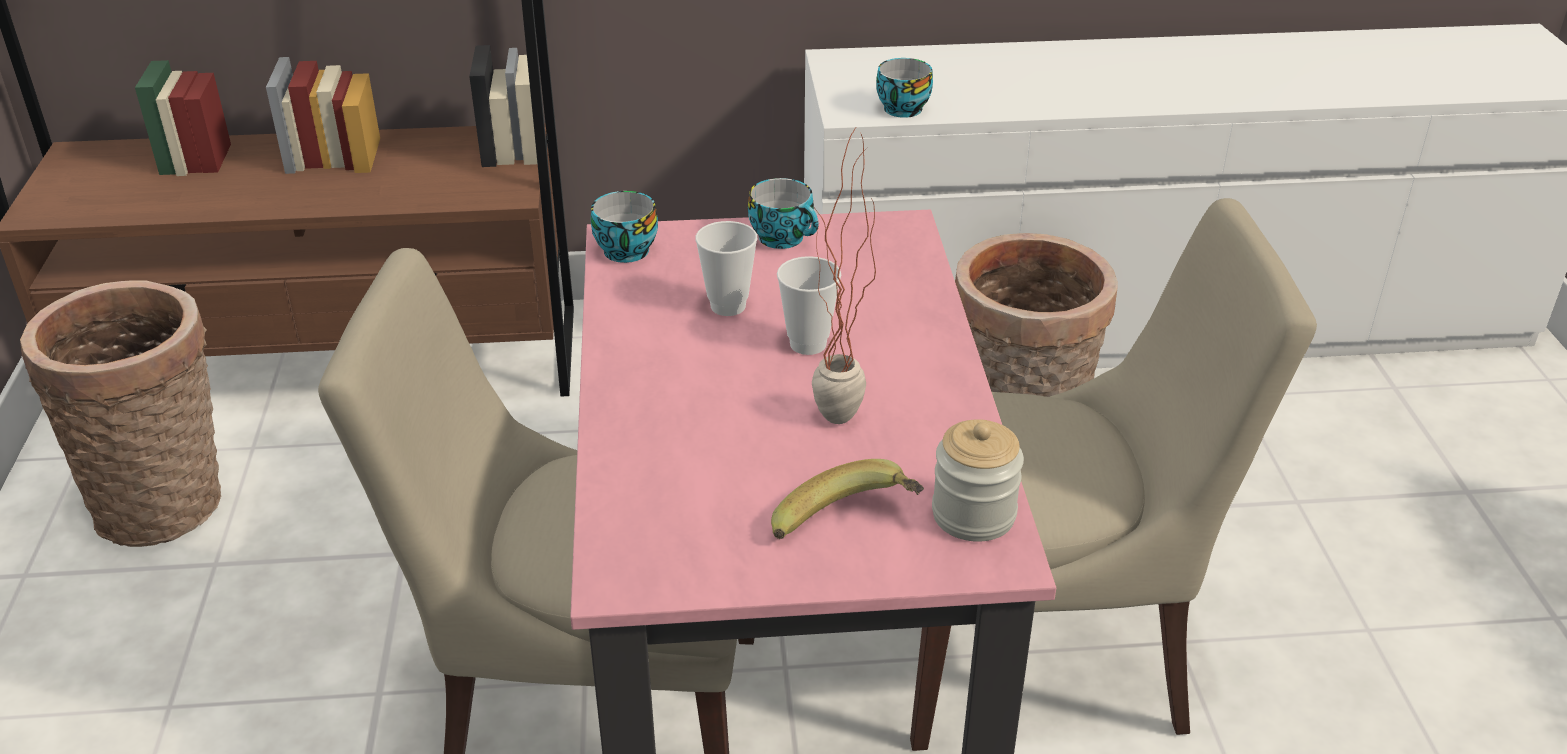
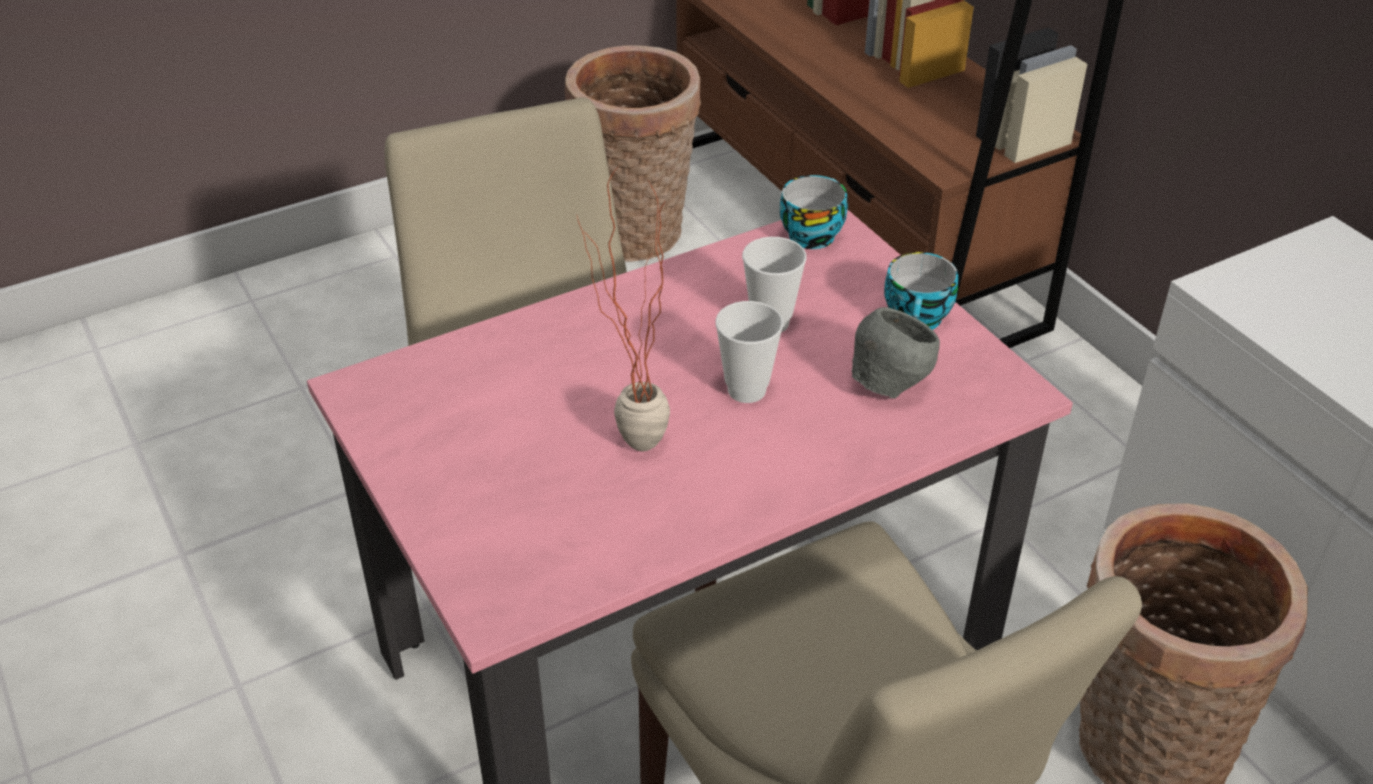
camera: 65 degrees right, 5 degrees up
banana [771,459,924,539] -> none
cup [876,58,933,118] -> none
jar [932,419,1024,542] -> none
none -> grey bowl [852,307,940,399]

